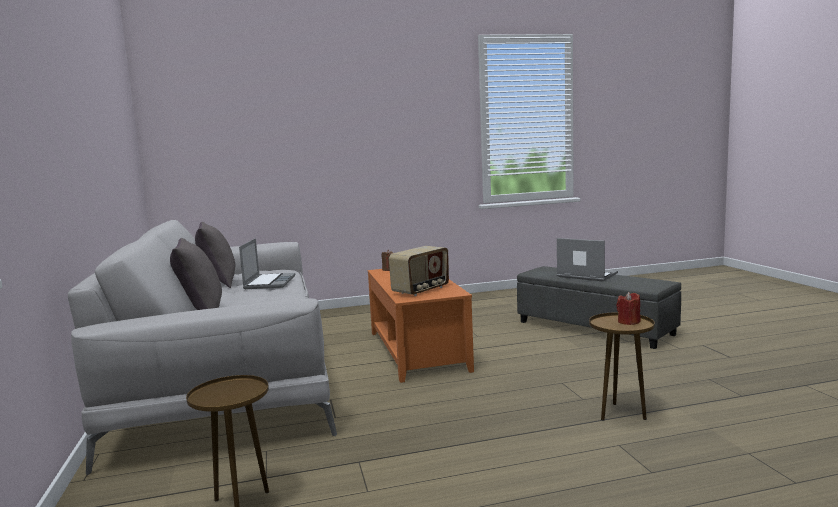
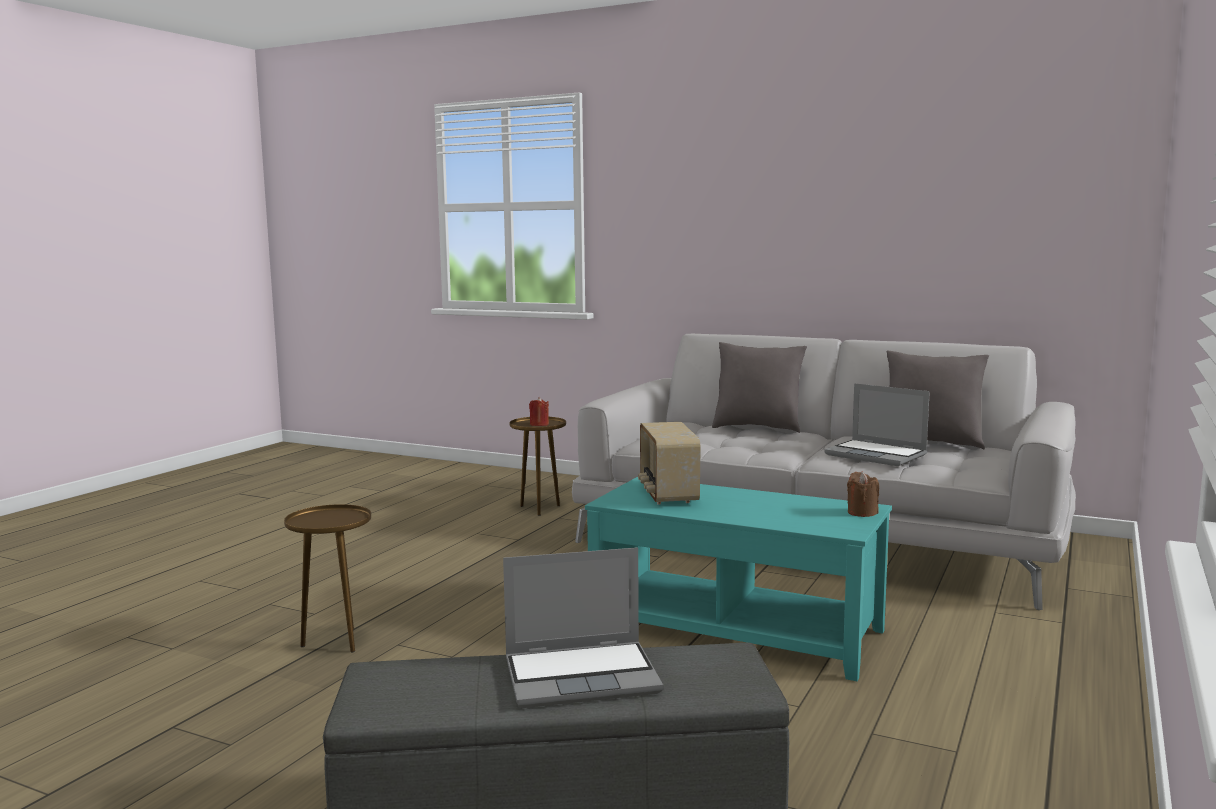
camera: 130 degrees right, 0 degrees up
orange coffee table [368,269,474,383] -> turquoise coffee table [585,477,892,681]
red candle [616,292,641,325] -> red candle moved to [529,397,549,426]

